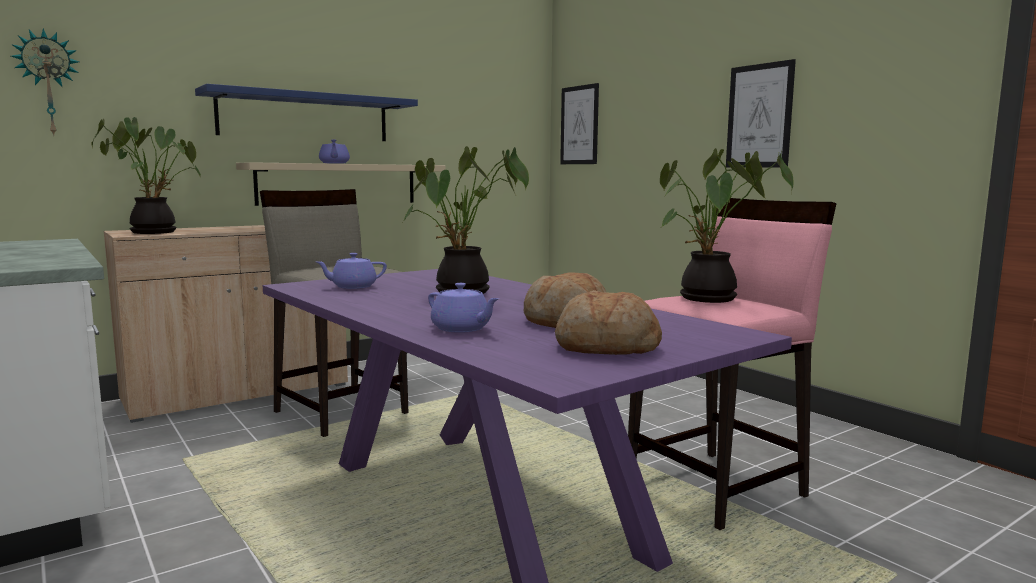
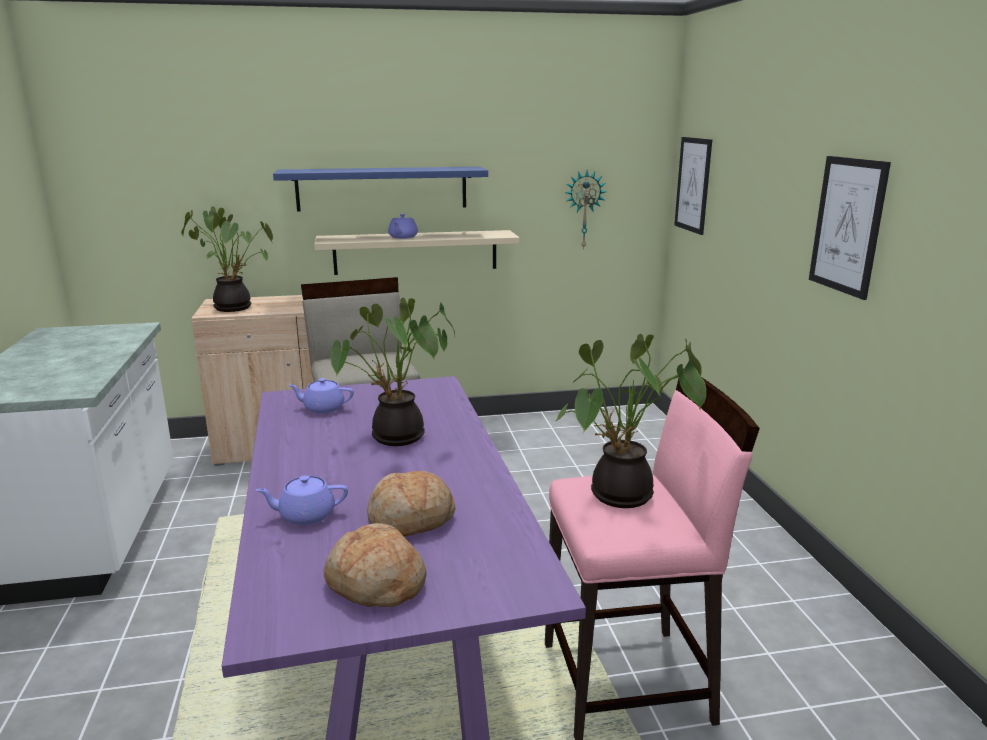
camera: 25 degrees right, 10 degrees up
wall clock [11,28,79,135] -> wall clock moved to [565,170,606,250]
purple teapot [428,283,499,333] -> purple teapot turned 105 degrees clockwise [256,475,348,525]

